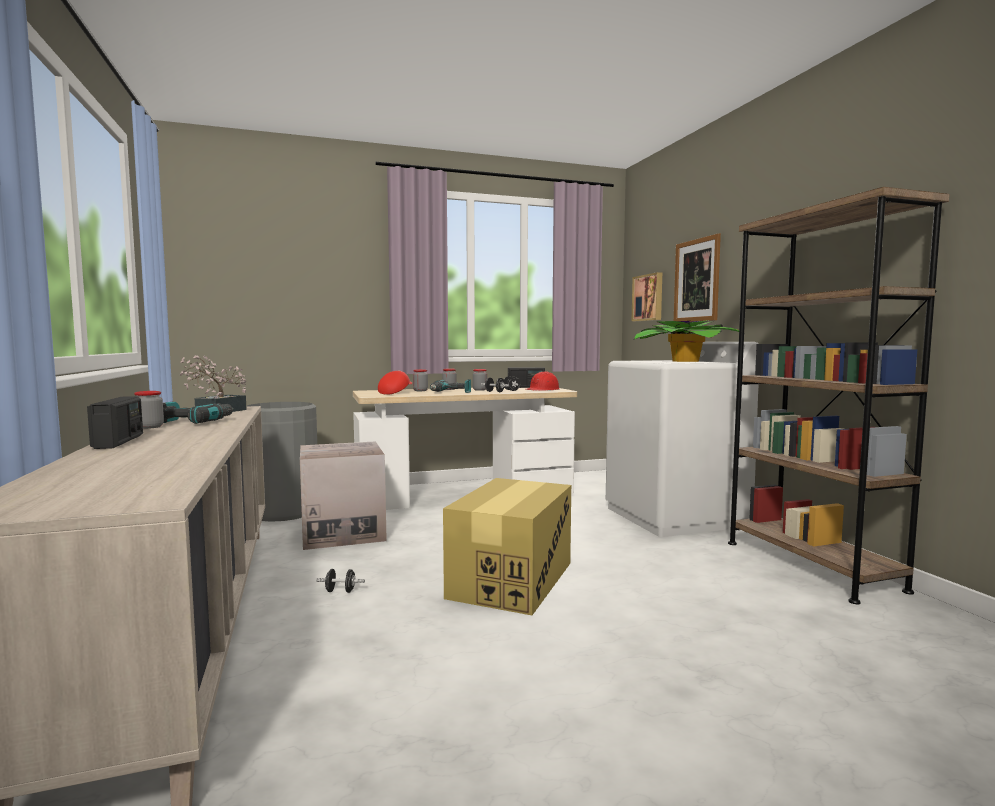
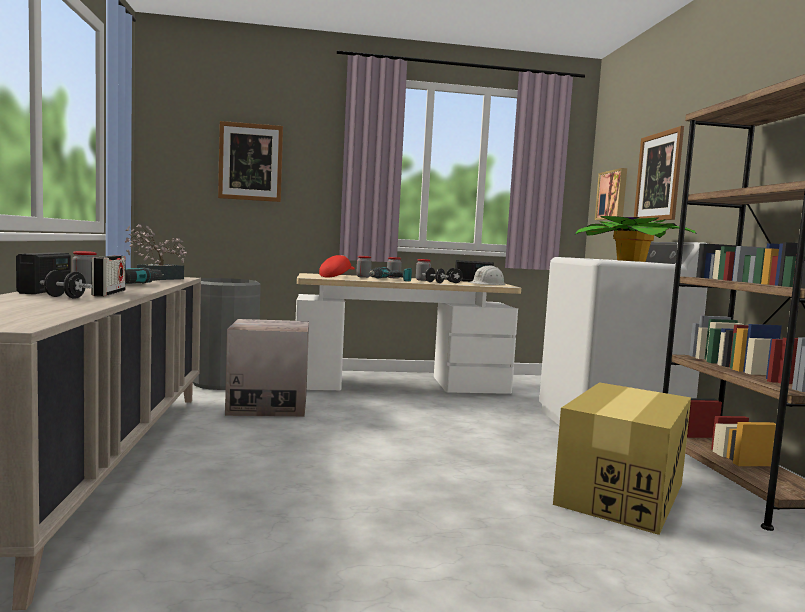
camera: 10 degrees right, 0 degrees up
black dumbbell [316,569,365,593] -> black dumbbell moved to [40,270,92,299]
cardboard box [443,478,571,615] -> cardboard box moved to [553,382,691,535]
red hard hat [525,371,560,391] -> white hard hat [468,266,505,285]
none -> radio [91,255,126,297]
none -> picture [218,121,283,202]

